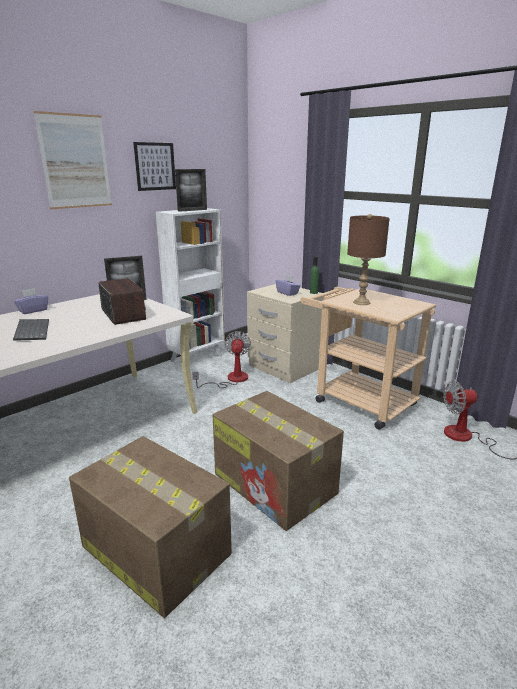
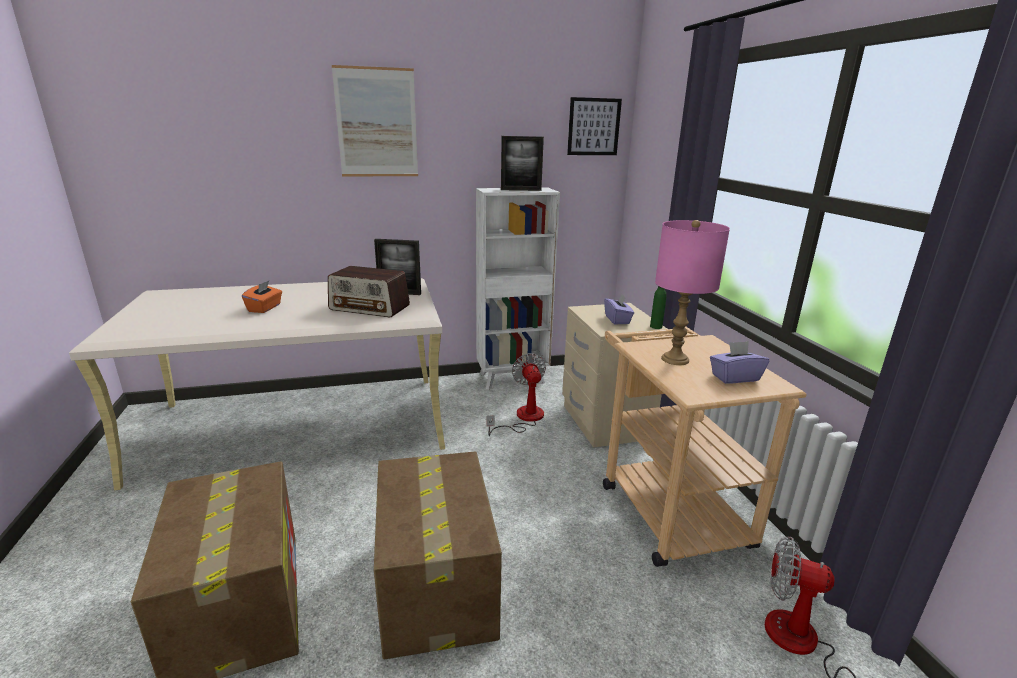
camera: 30 degrees right, 0 degrees up
keyboard [13,319,49,341] -> orange tissue box [242,281,282,313]
purple tissue box [14,288,48,314] -> purple tissue box moved to [710,341,769,384]
radio [99,278,146,325] -> radio turned 105 degrees clockwise [328,266,410,318]
picture [133,142,176,191] -> picture moved to [567,97,622,155]
fan [192,331,251,388] -> fan turned 45 degrees counterclockwise [487,353,546,436]
brown table lamp [347,214,390,305] -> pink table lamp [655,220,730,365]

